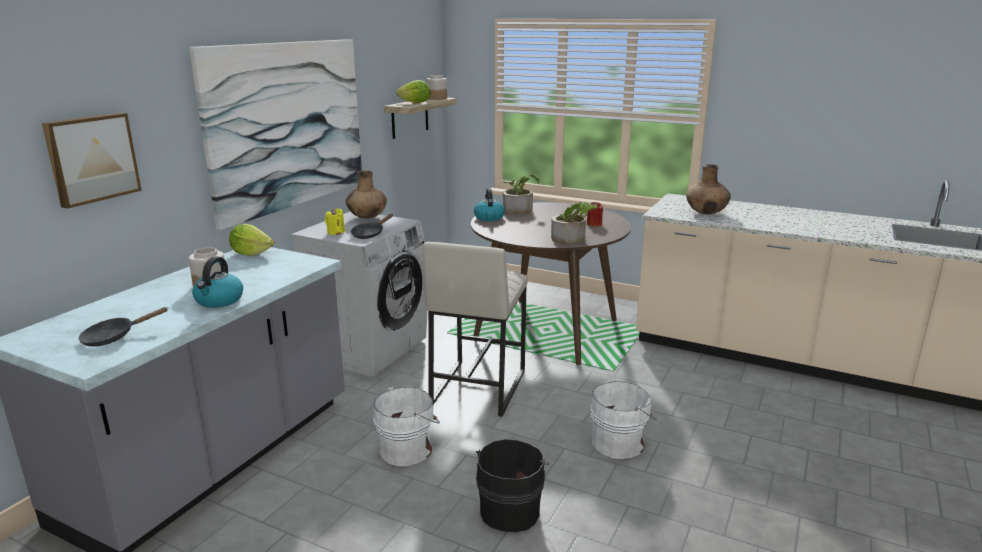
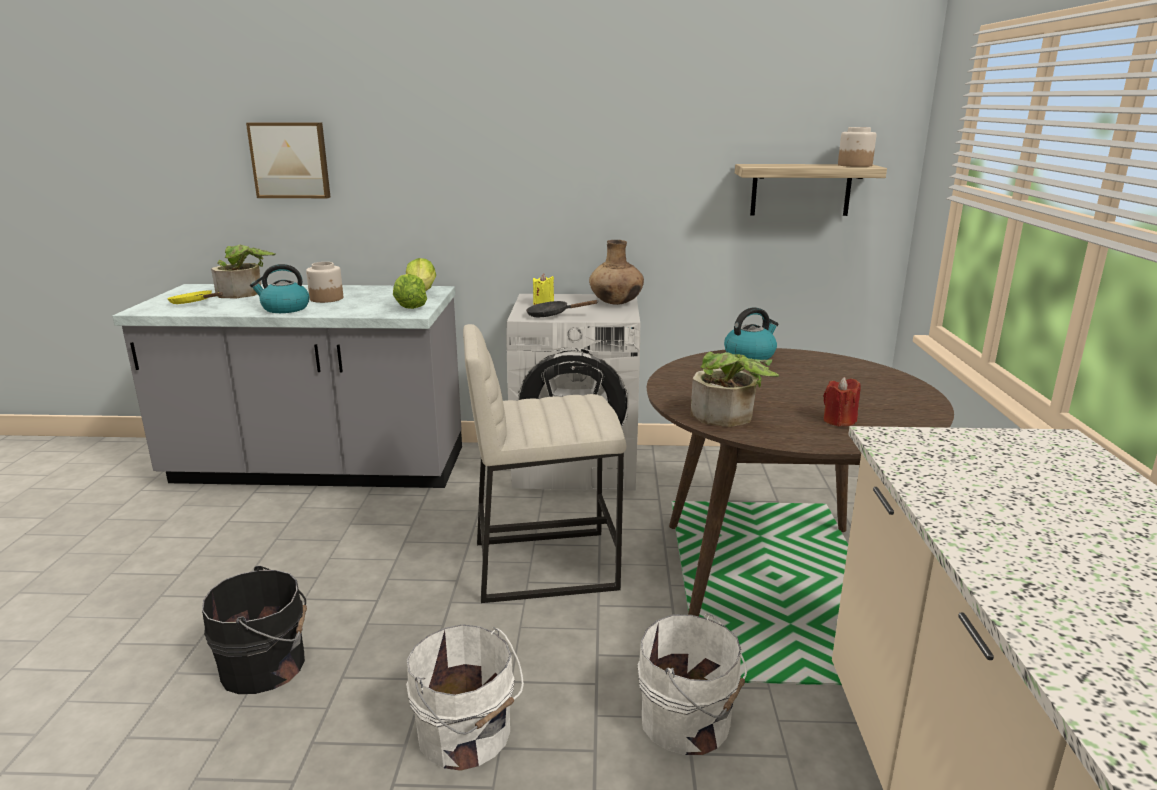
camera: 65 degrees right, 0 degrees up
black frying pan [78,307,168,347] -> yellow frying pan [167,290,223,304]
picture [189,39,362,230] -> none
white bucket [373,386,440,466] -> white bucket moved to [637,614,747,755]
lettuce [396,80,431,103] -> lettuce moved to [393,274,427,309]
potted plant [503,174,539,214] -> potted plant moved to [211,245,276,299]
brown vase [686,164,731,214] -> none

